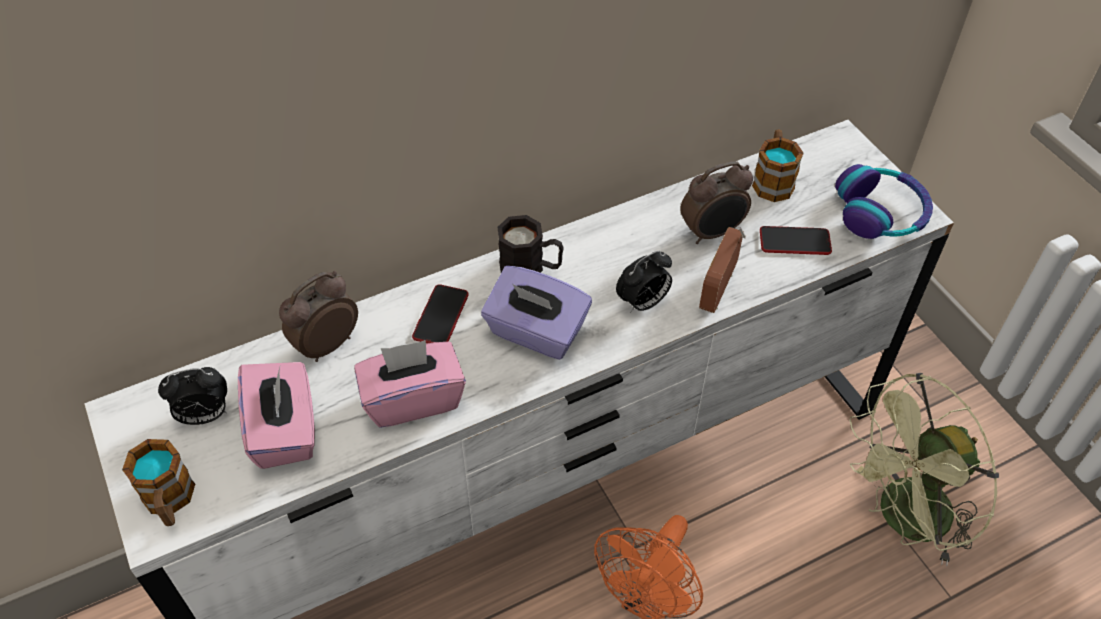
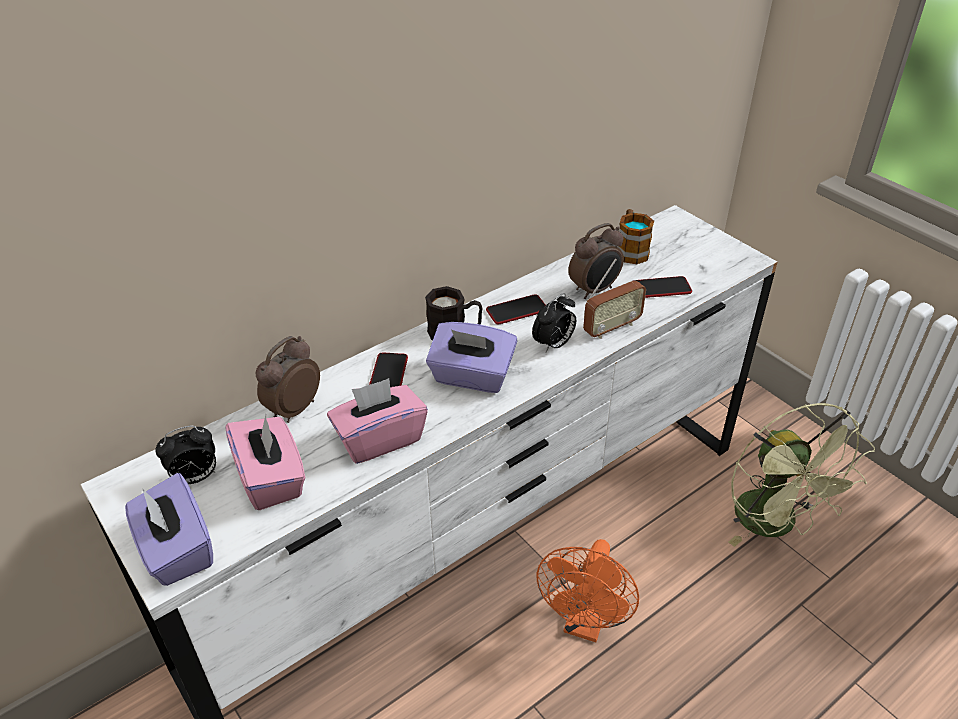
camera: 10 degrees left, 10 degrees down
mug [122,439,195,526] -> purple tissue box [125,473,213,586]
radio [699,227,746,313] -> radio turned 135 degrees counterclockwise [583,258,646,339]
headphones [835,164,933,239] -> none
green fan [850,373,999,566] -> green fan turned 75 degrees counterclockwise [728,403,875,547]
none -> phone [486,294,546,324]

